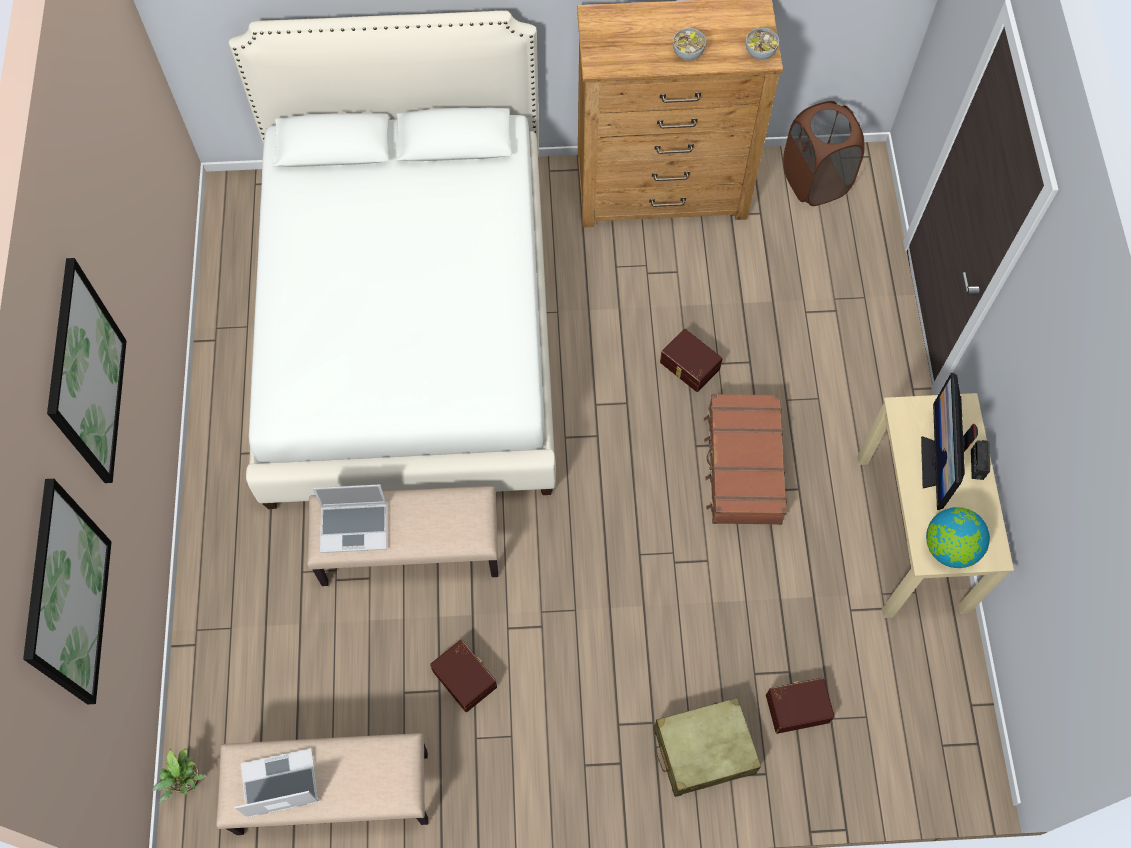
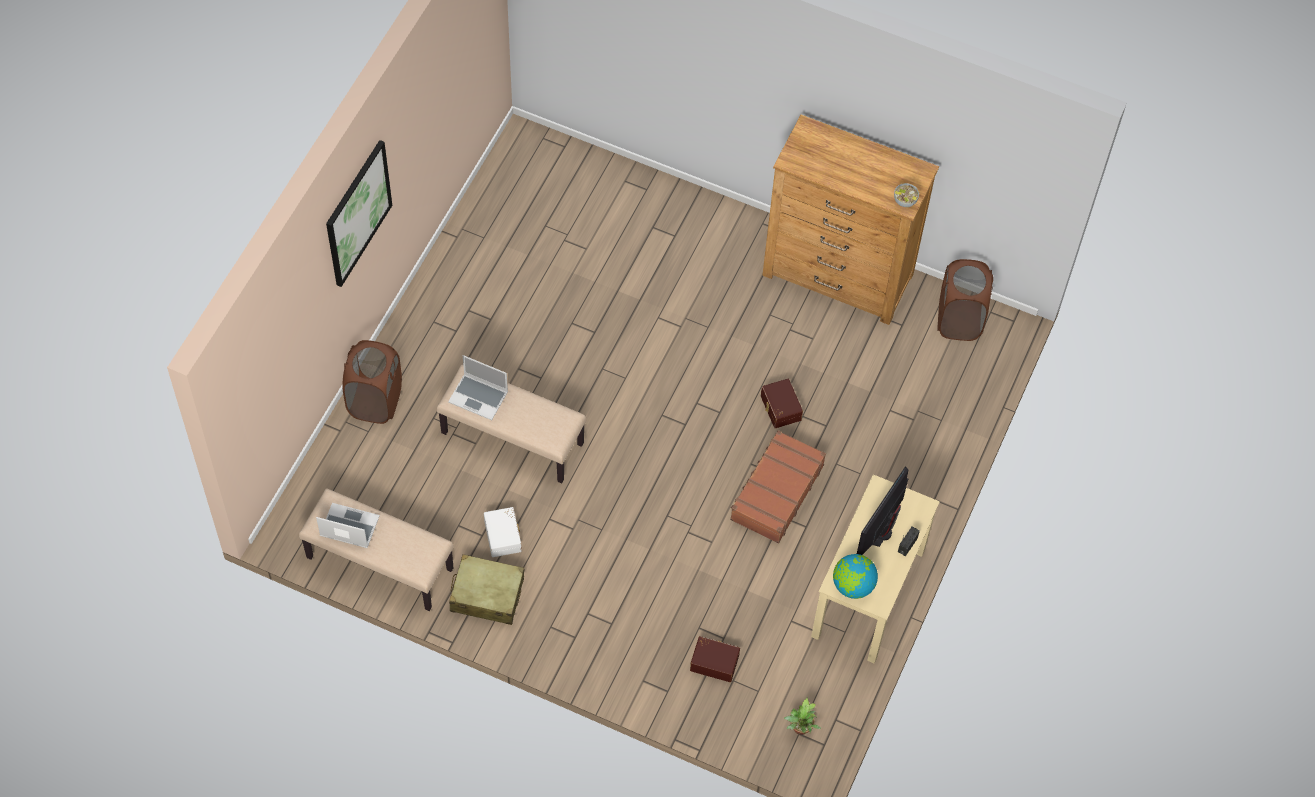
camera: 25 degrees right, 5 degrees down
picture [23,479,111,705] -> none
potted plant [152,748,207,803] -> potted plant moved to [784,697,821,735]
white bed [229,11,556,509] -> none
brown storage box [430,639,497,712] -> white storage box [484,507,521,557]
beige suitcase [654,697,761,797] -> beige suitcase moved to [449,554,524,625]
bowl [673,28,706,61] -> none
none -> brown laundry basket [342,340,402,424]

